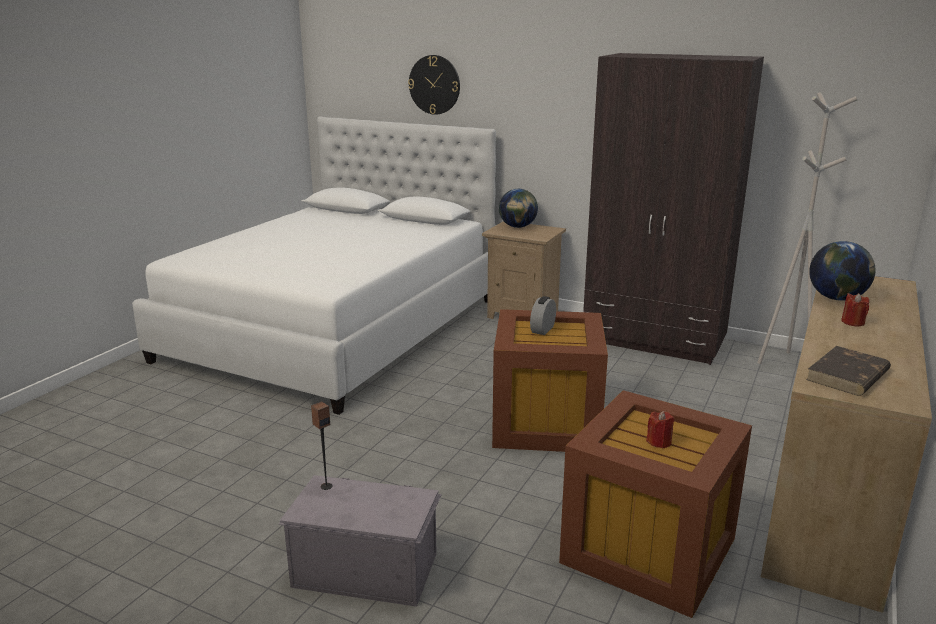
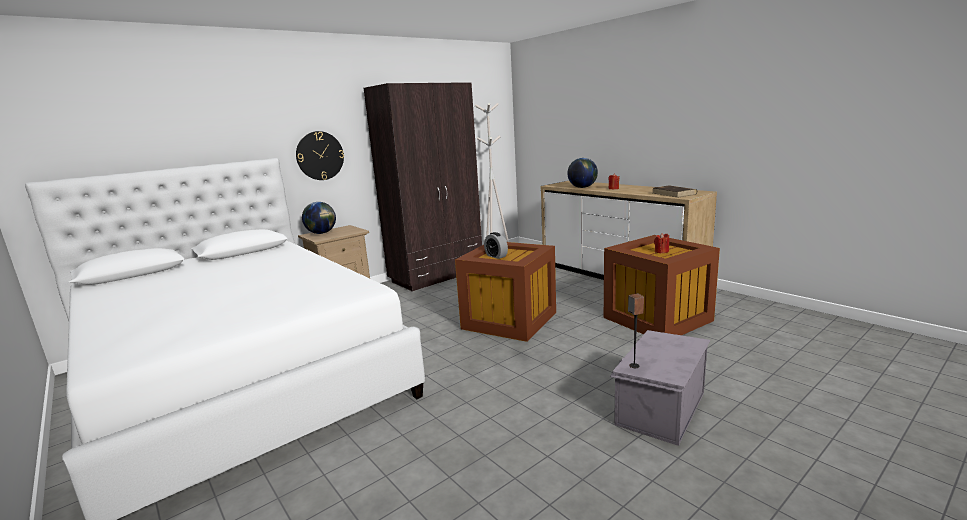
camera: 65 degrees left, 5 degrees down
wall clock [408,55,460,115] -> wall clock moved to [296,131,344,180]

